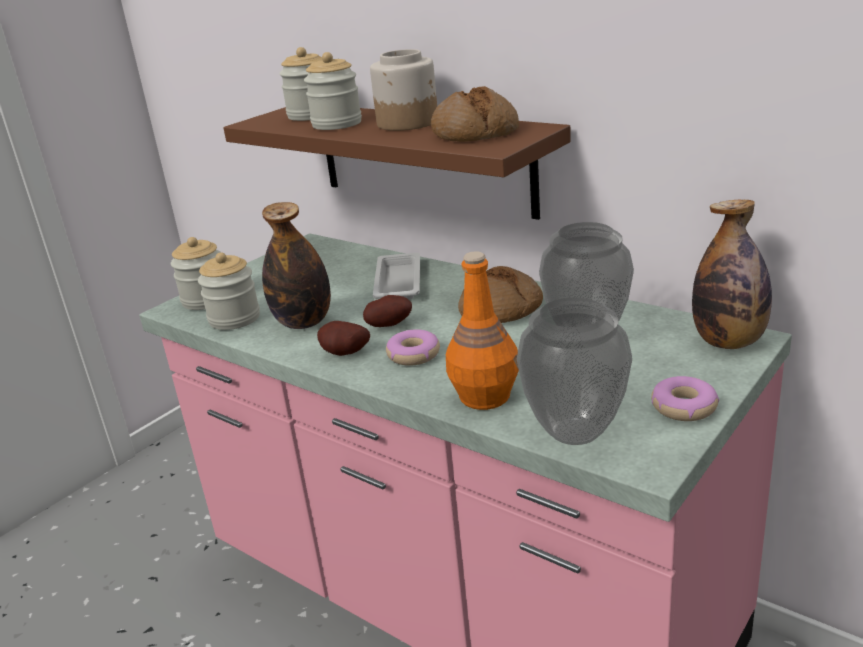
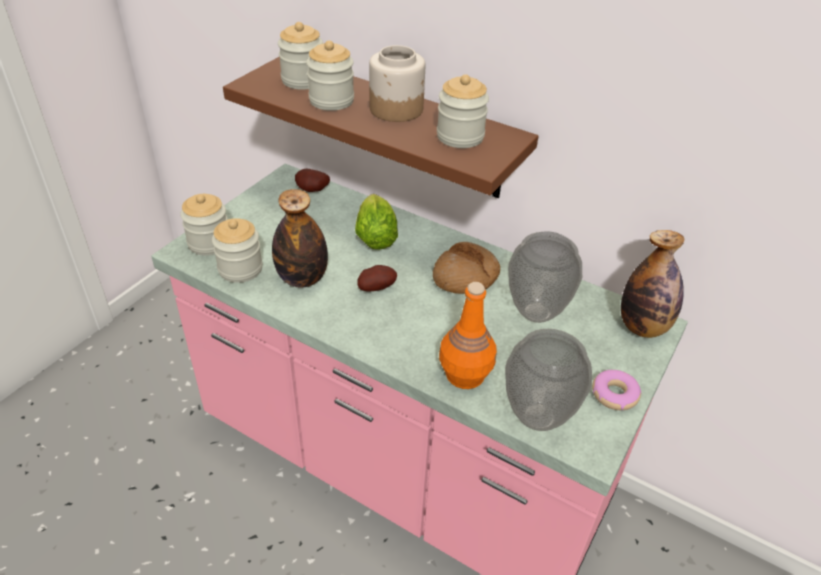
camera: 10 degrees left, 15 degrees up
potato [317,321,370,356] -> potato moved to [295,169,330,192]
white tray [373,253,420,300] -> lettuce [355,194,398,250]
donut [386,329,440,366] -> none
bread [431,86,519,142] -> jar [437,74,489,148]

